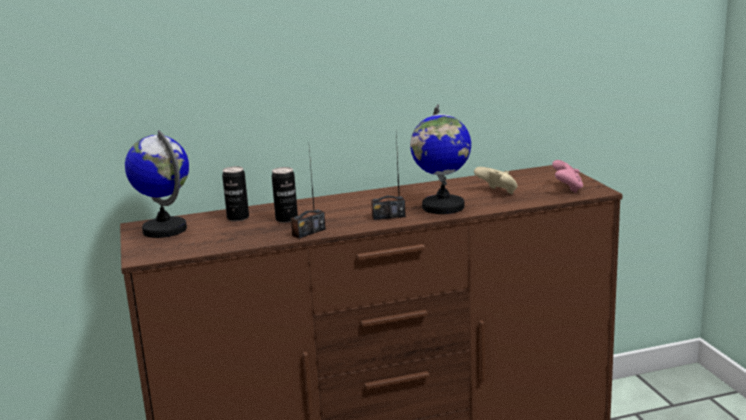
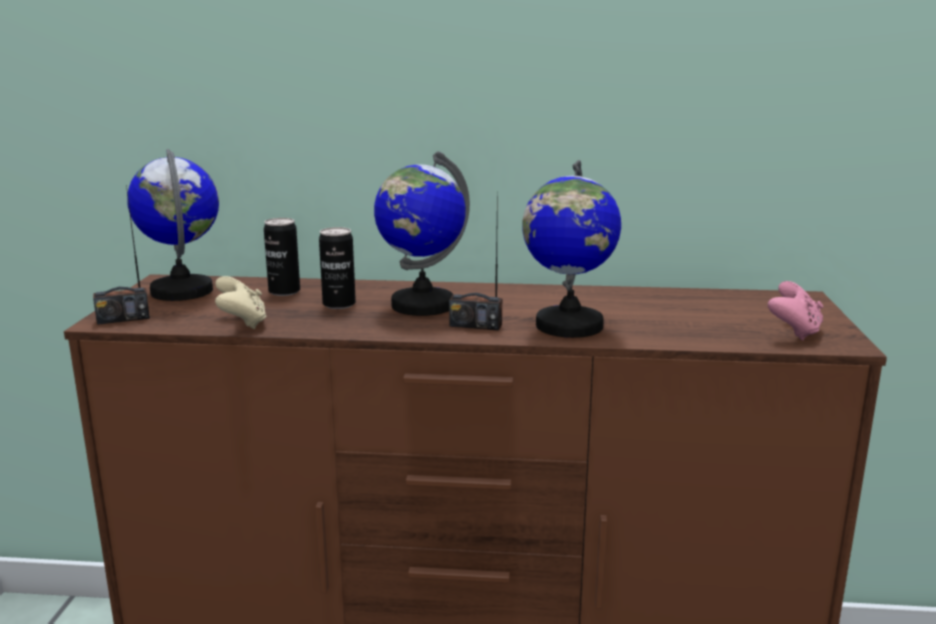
camera: 20 degrees right, 0 degrees up
radio [291,149,326,239] -> radio moved to [93,185,150,325]
beige game controller [474,167,518,194] -> beige game controller moved to [215,276,266,329]
none -> globe [374,151,470,316]

